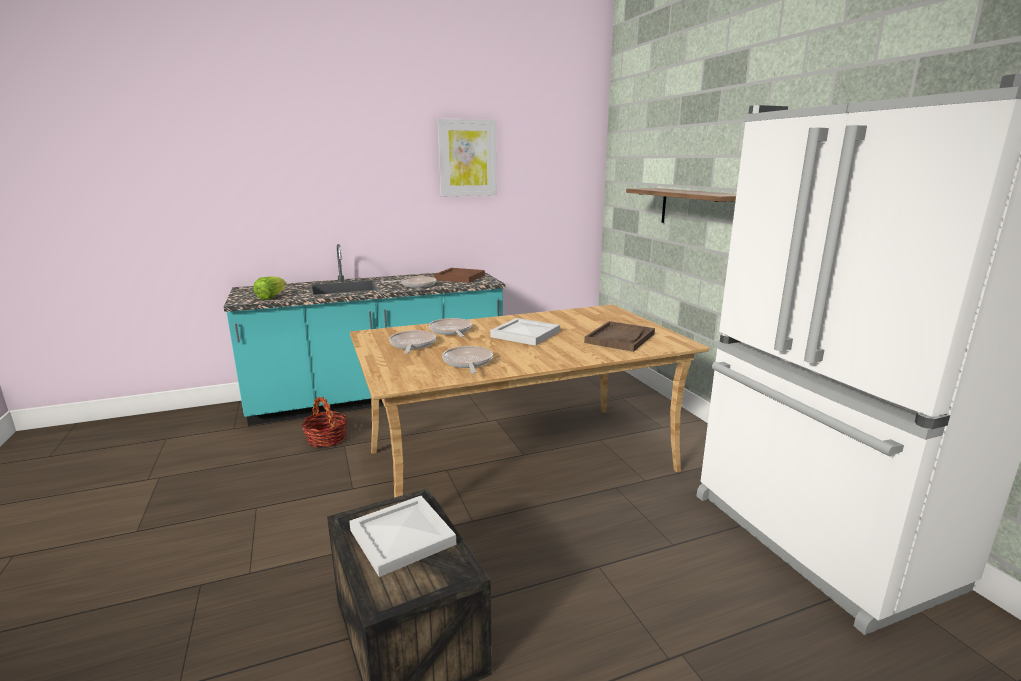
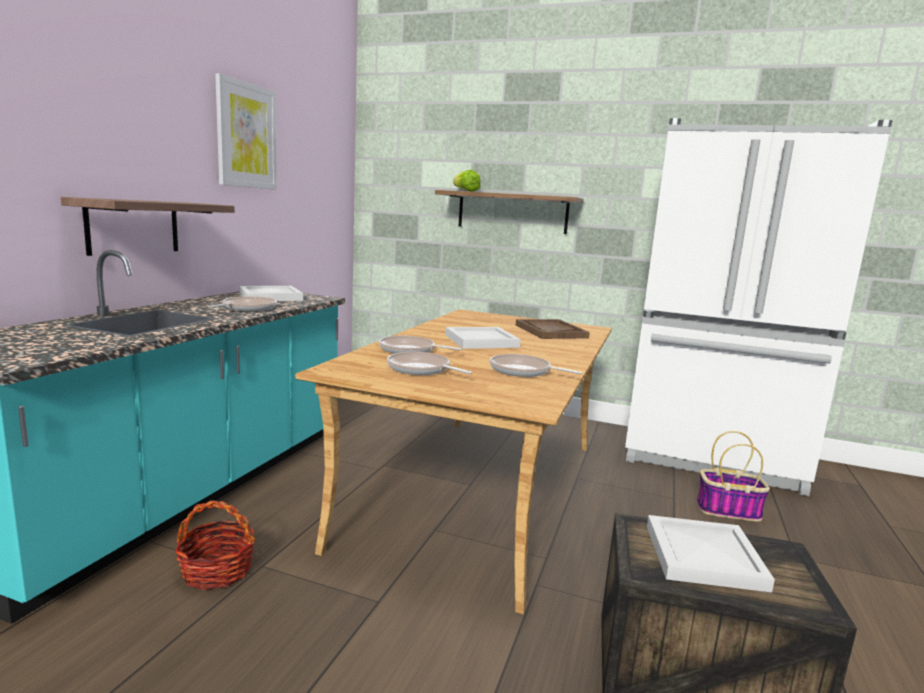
camera: 50 degrees left, 5 degrees down
lettuce [253,276,287,300] -> lettuce moved to [453,170,481,192]
brown tray [434,268,485,283] -> white tray [239,286,303,301]
none -> shelf [61,197,235,256]
none -> basket [697,431,770,522]

